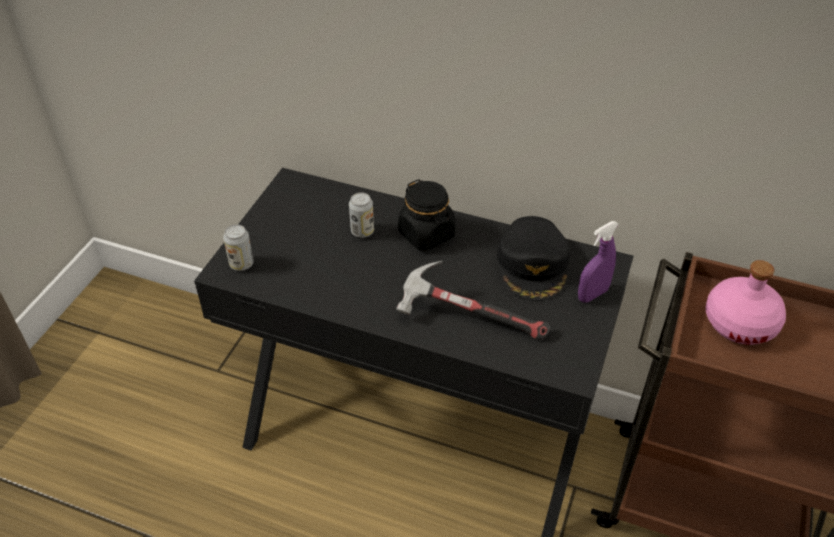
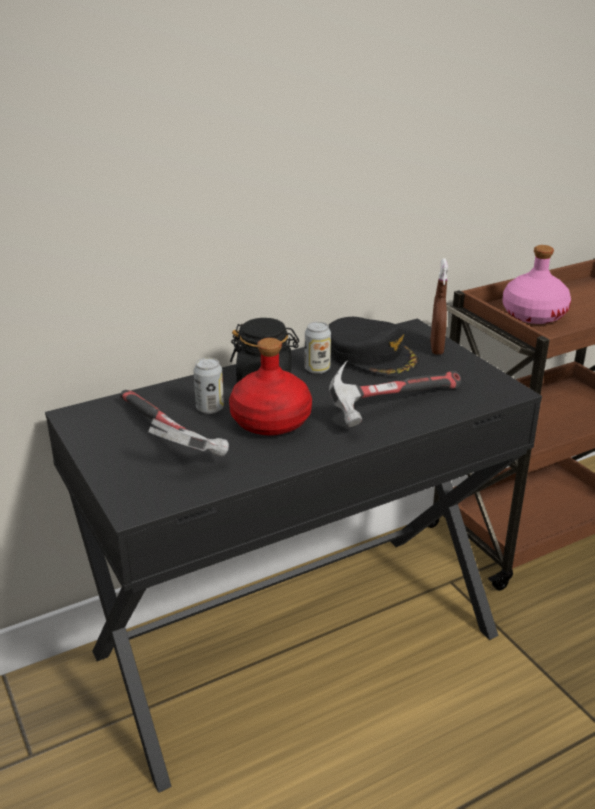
camera: 50 degrees left, 15 degrees down
can [223,224,254,271] -> can moved to [305,322,331,374]
purple spray bottle [578,221,619,303] -> brown spray bottle [430,258,448,355]
none -> hammer [120,390,229,457]
none -> red bottle [229,338,312,436]

